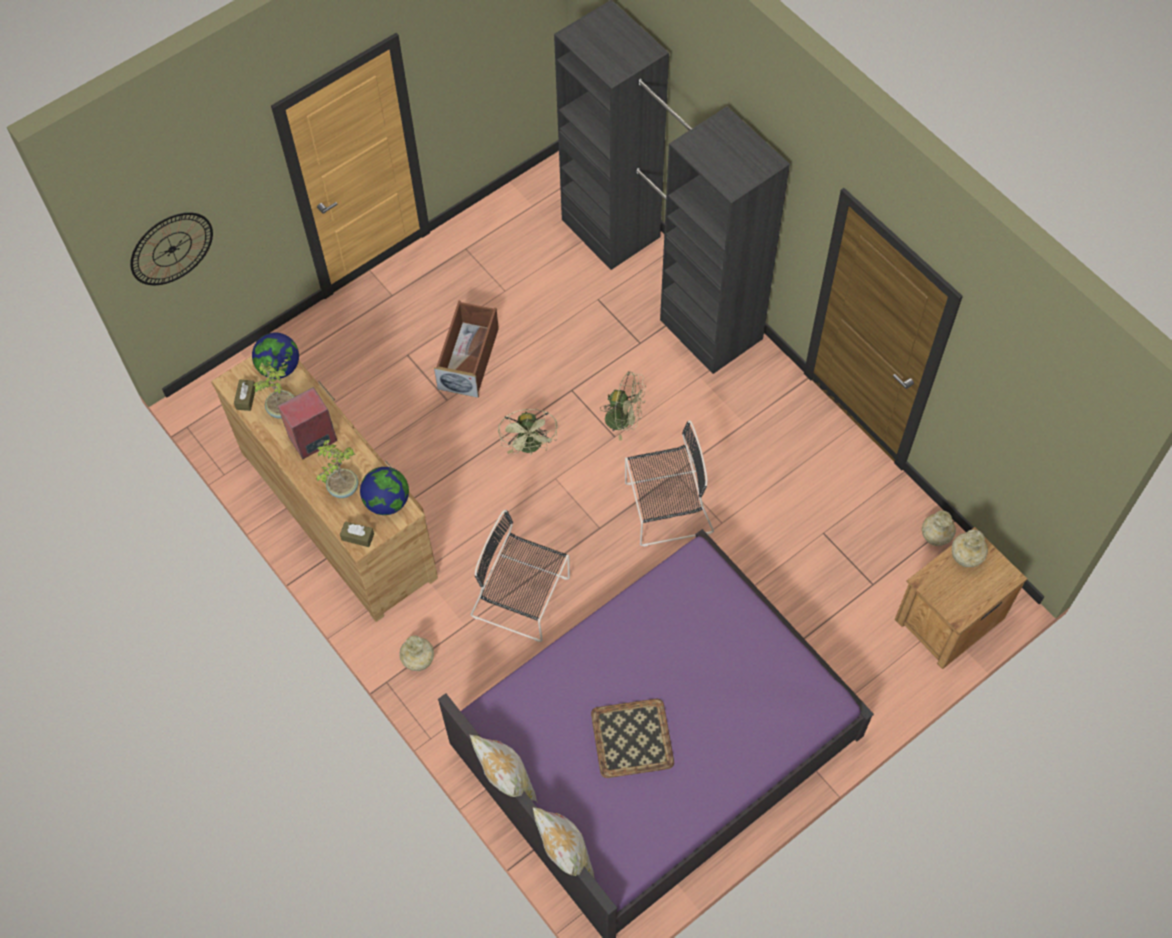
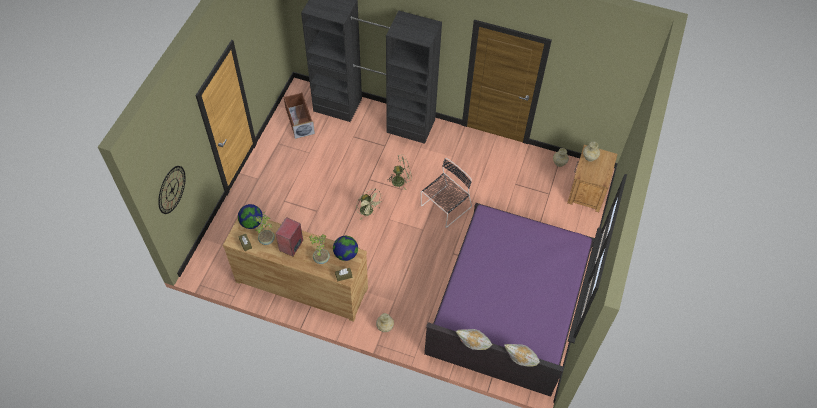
camera: 35 degrees left, 5 degrees down
brown storage box [434,301,499,398] -> brown storage box moved to [284,92,315,139]
black chair [470,510,570,642] -> none
tray [591,699,674,778] -> none

